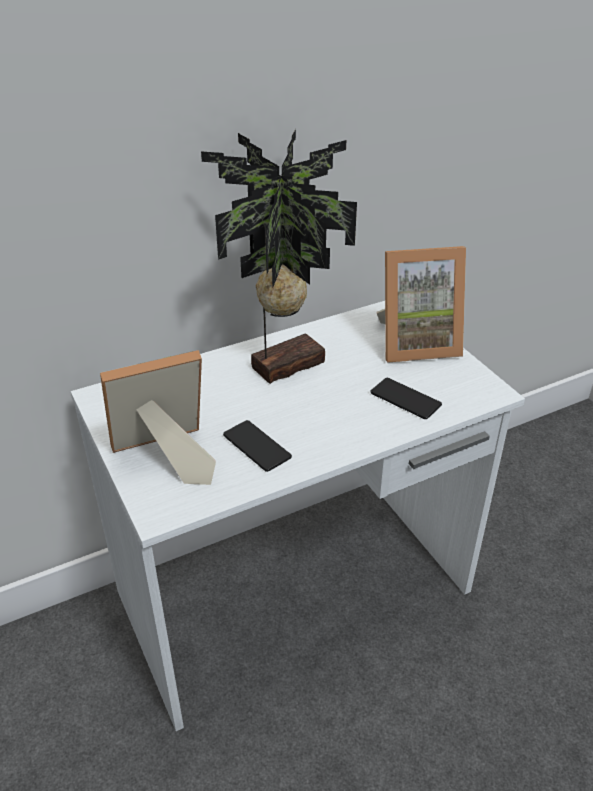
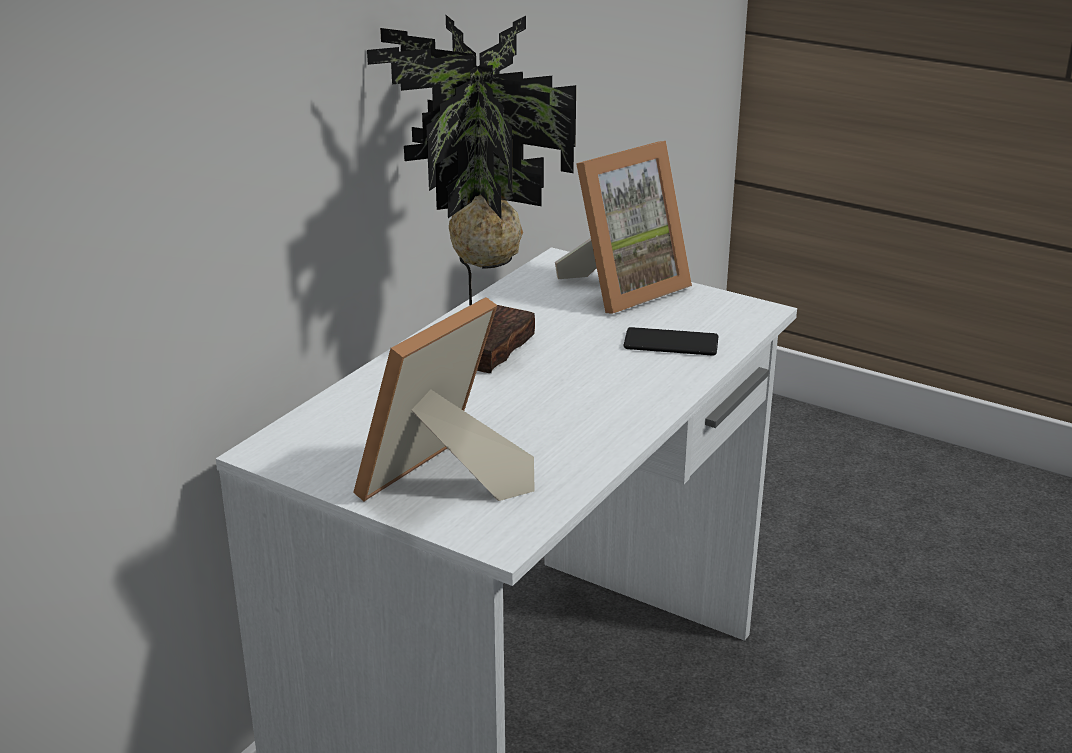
camera: 30 degrees left, 10 degrees down
phone [223,420,292,472] -> none

